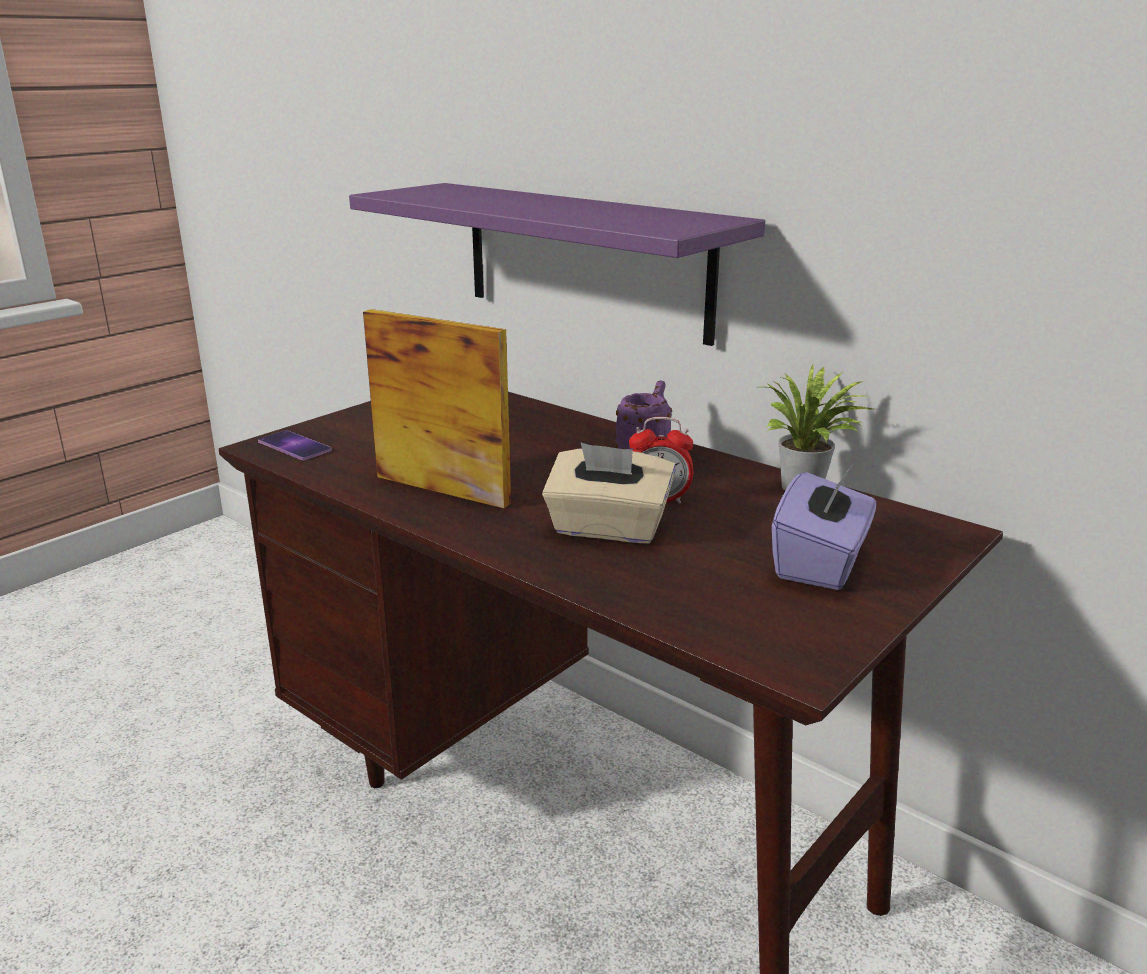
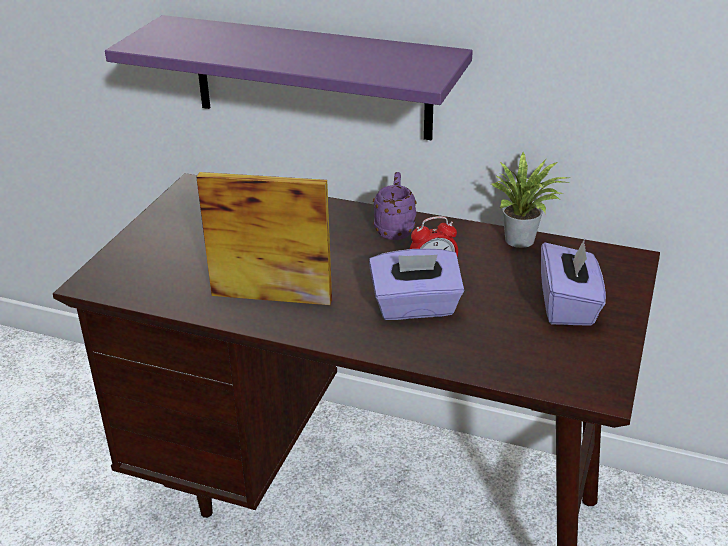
camera: 20 degrees left, 10 degrees up
phone [258,430,332,460] -> none
beige tissue box [542,443,676,543] -> purple tissue box [369,249,464,320]

